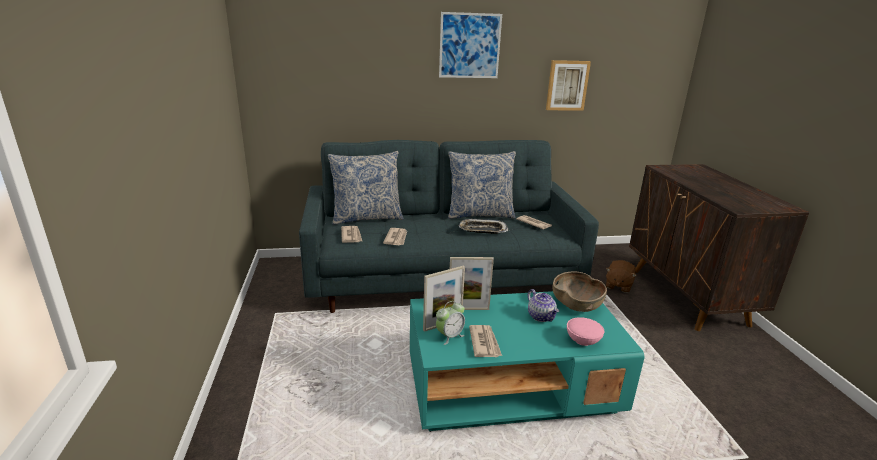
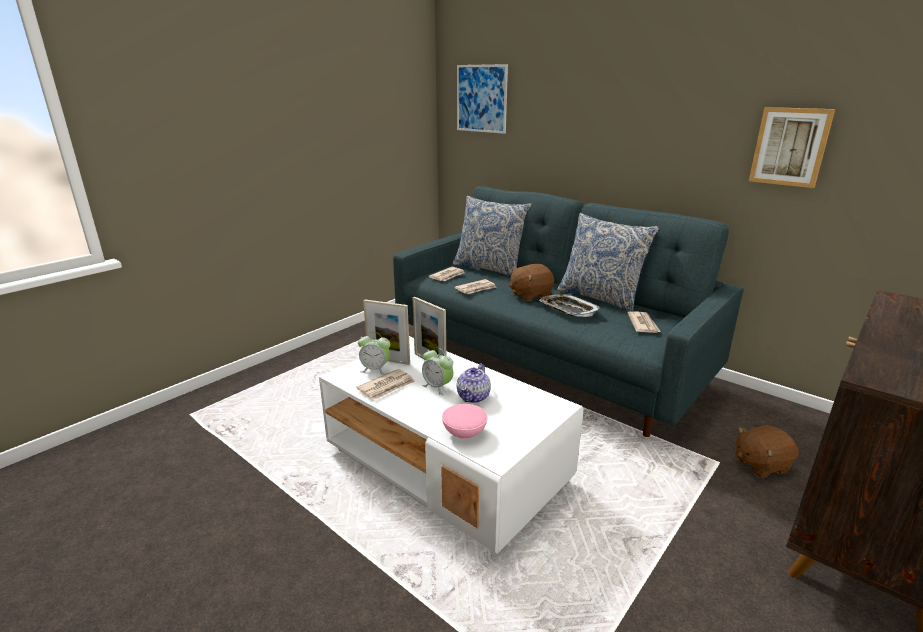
camera: 50 degrees right, 0 degrees up
turquoise coffee table [410,291,645,432] -> white coffee table [319,336,584,554]
picture [439,12,502,78] -> picture moved to [457,64,508,134]
brown bowl [553,271,607,312] -> none
none -> alarm clock [422,347,453,396]
none -> brown plush toy [509,264,554,301]

